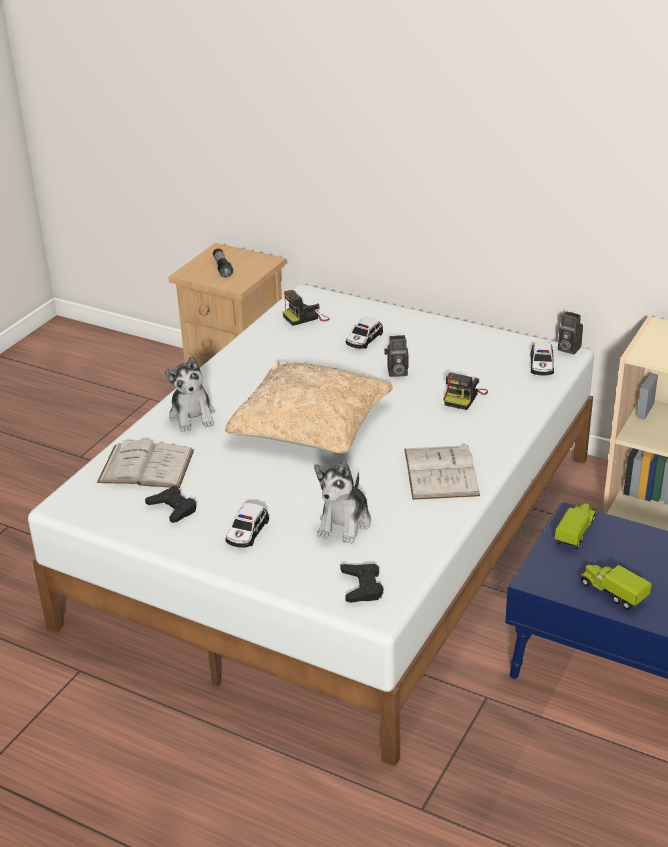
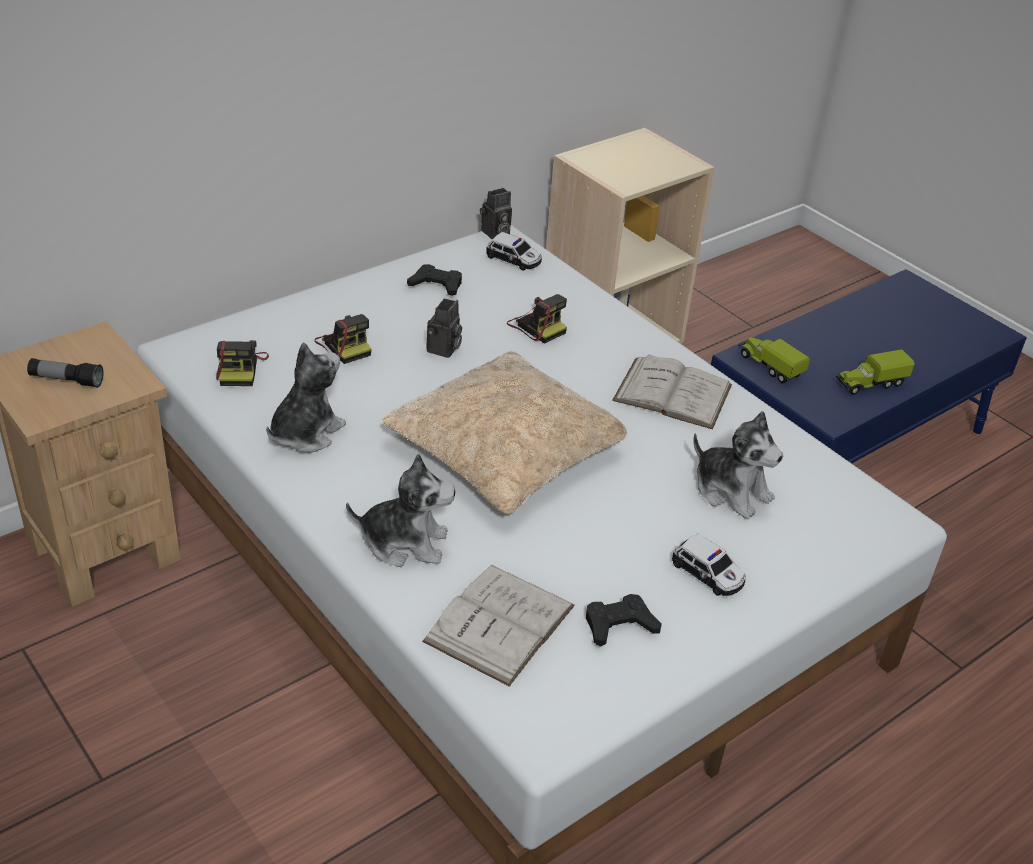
camera: 70 degrees left, 5 degrees up
black game controller [340,564,383,603] -> black game controller moved to [407,264,462,296]
toy car [346,317,383,349] -> camera [315,314,371,364]
none -> plush toy [266,342,346,453]

